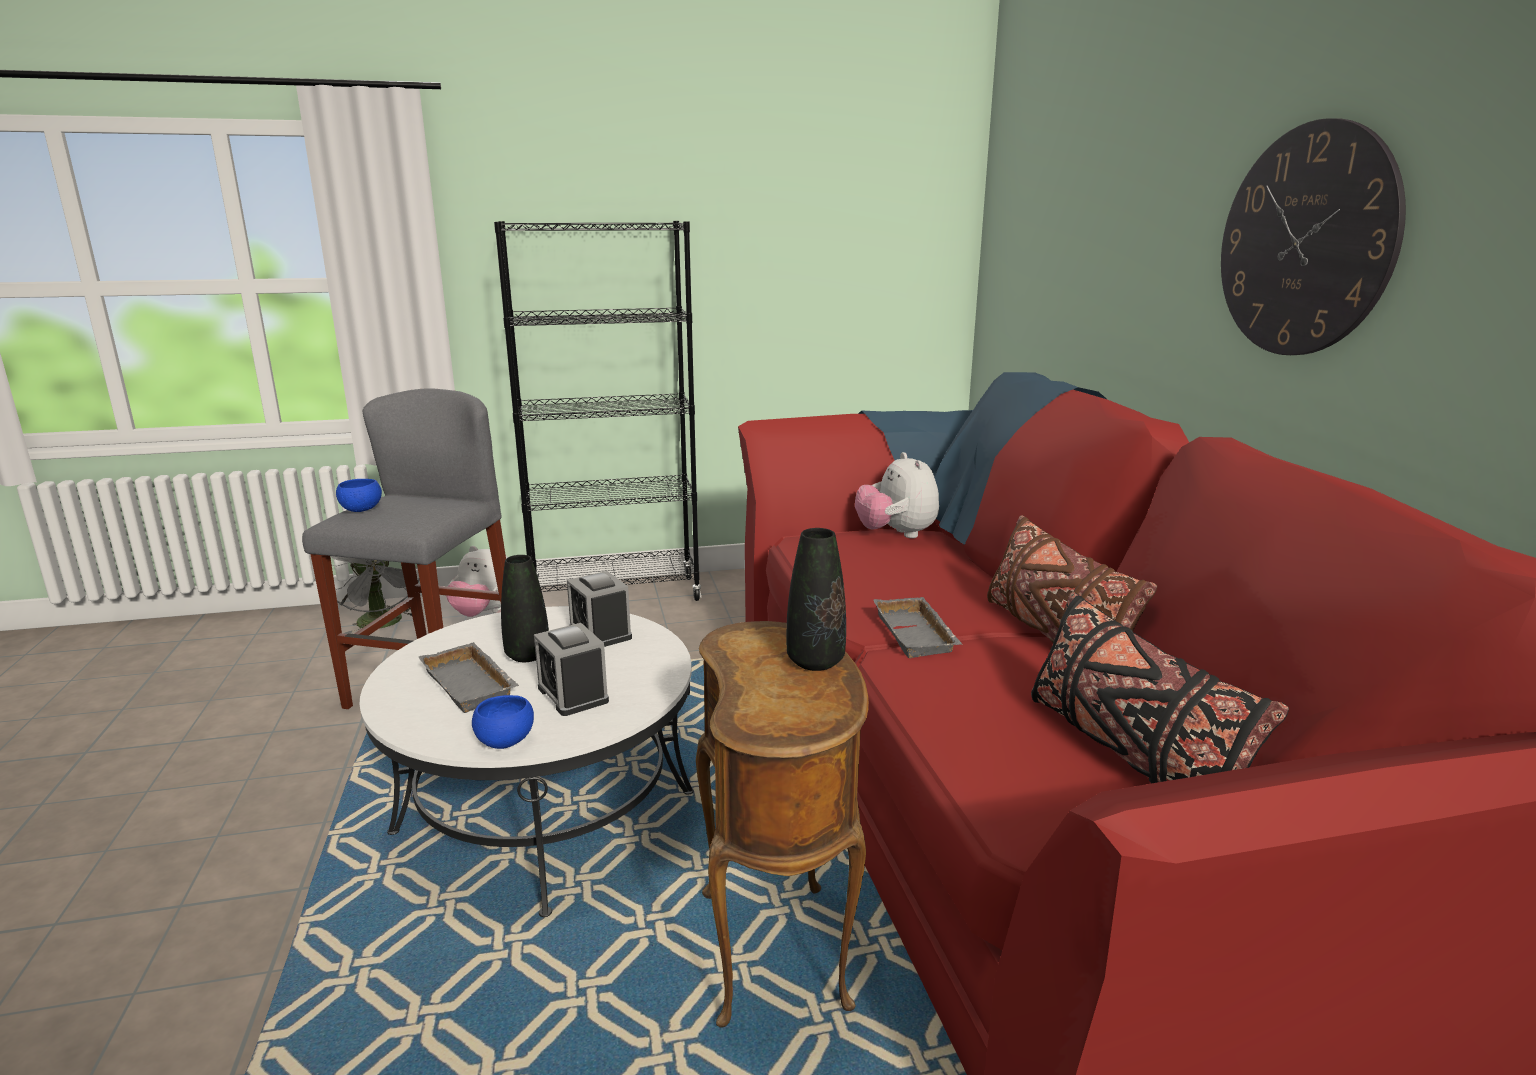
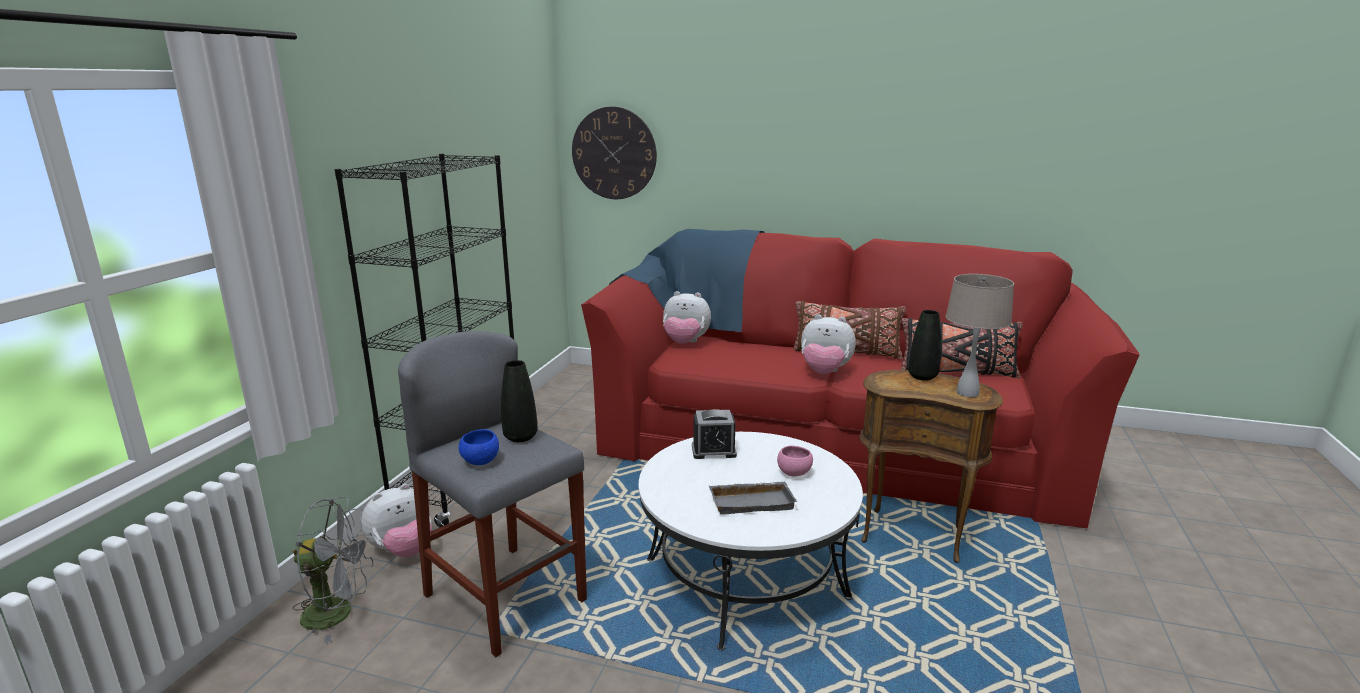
camera: 60 degrees left, 0 degrees up
blue bowl [472,695,534,749] -> none
black vase [501,555,549,662] -> black vase moved to [501,360,537,442]
alarm clock [534,623,609,716] -> pink bowl [777,446,813,476]
grey tray [873,597,962,658] -> plush toy [801,314,856,374]
wall clock [1221,118,1406,355] -> wall clock moved to [572,107,657,199]
none -> beige table lamp [946,274,1014,397]

